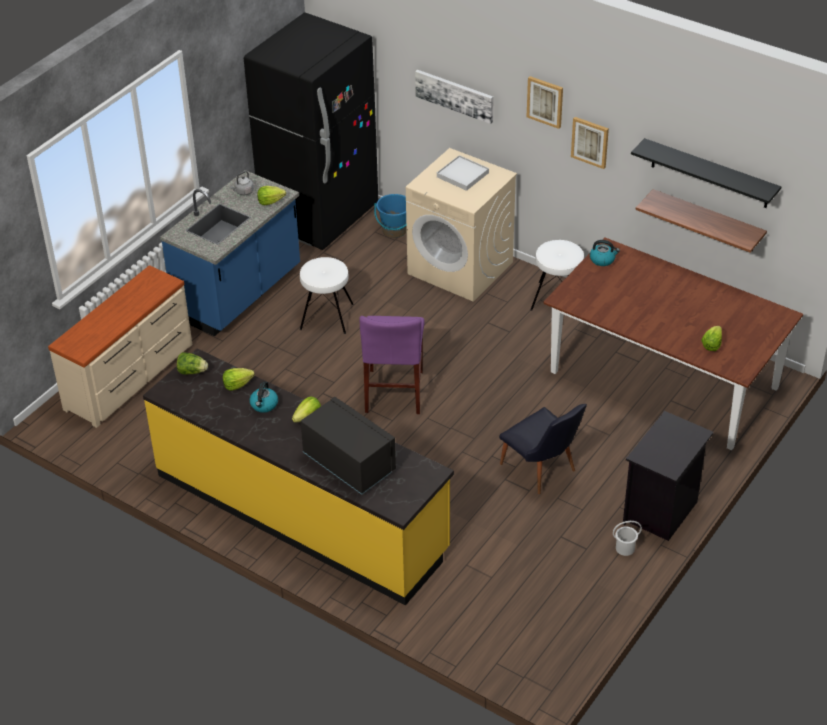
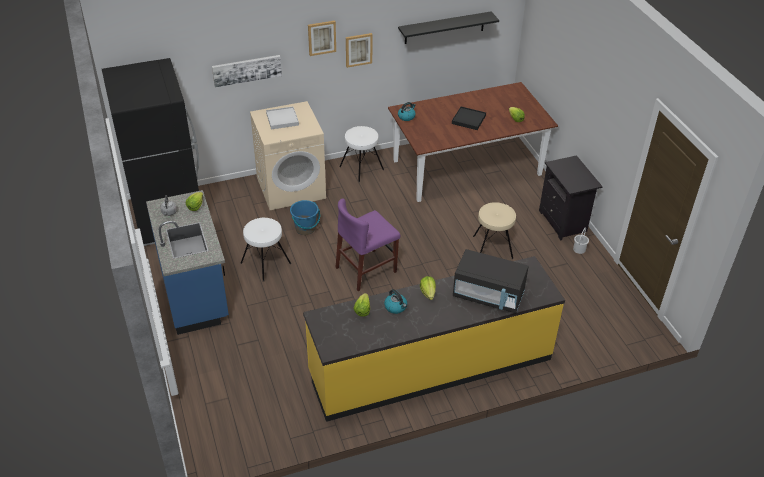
camera: 55 degrees left, 0 degrees up
beige dresser [48,265,192,428] -> none
lettuce [177,352,208,375] -> none
black microwave [300,397,396,495] -> black microwave turned 150 degrees counterclockwise [453,249,529,313]
purple chair [359,316,425,414] -> purple chair turned 105 degrees clockwise [336,199,400,291]
blue bucket [374,194,407,238] -> blue bucket moved to [290,200,320,235]
black chair [499,404,587,494] -> beige stool [473,202,516,259]
shelf [636,189,767,253] -> none
none -> black tray [452,107,486,130]

